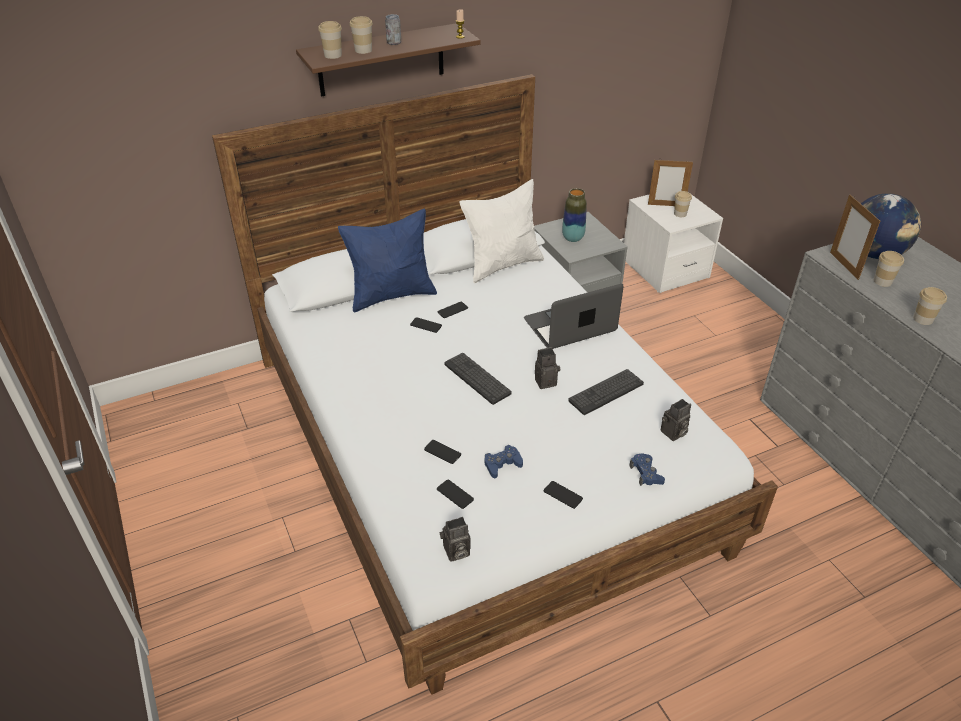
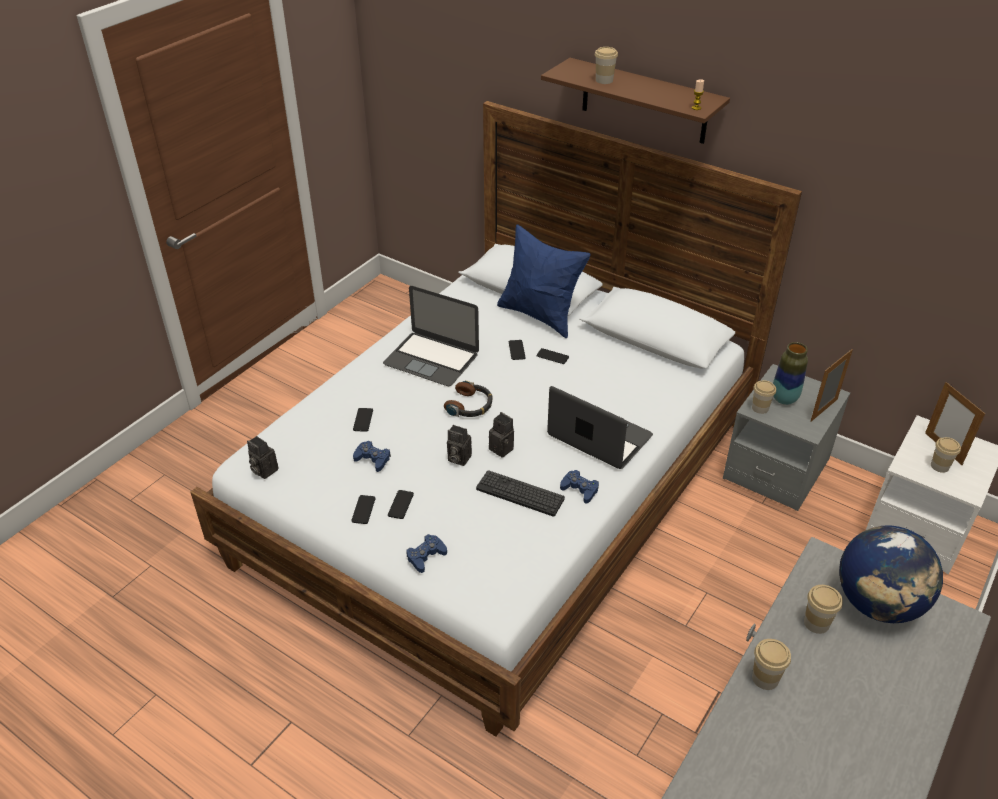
camera: 60 degrees right, 0 degrees up
cup [318,21,342,59] -> cup moved to [752,380,776,414]
can [385,14,401,45] -> none
phone [437,480,474,509] -> phone moved to [388,490,414,519]
keyboard [444,353,512,405] -> headphones [444,381,493,417]
white pillow [460,179,544,284] -> none
camera [661,399,691,441] -> camera moved to [447,425,472,466]
picture frame [830,195,880,280] -> picture frame moved to [810,349,853,422]
none -> laptop [383,286,479,386]
none -> blue game controller [560,470,599,503]

